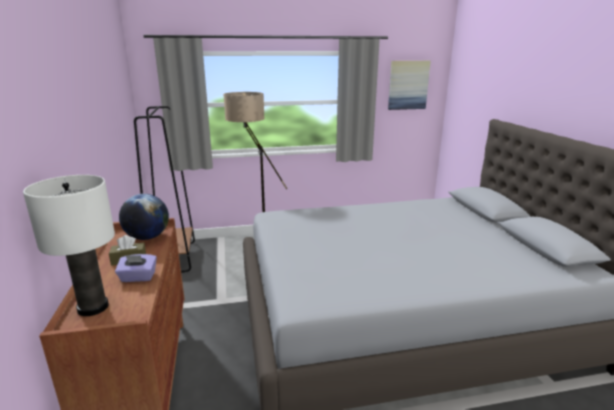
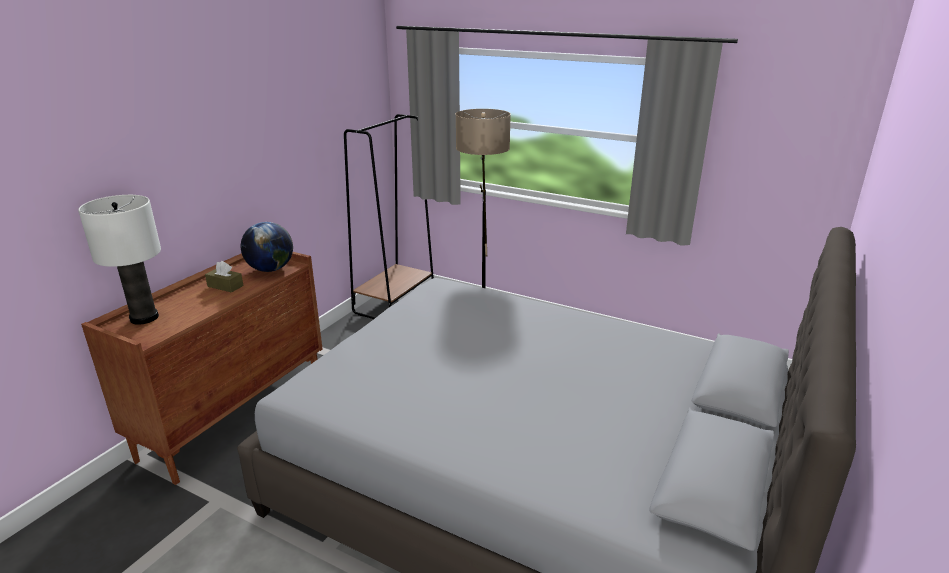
camera: 40 degrees right, 5 degrees up
purple tissue box [115,254,157,282] -> none
picture [388,61,431,110] -> none

